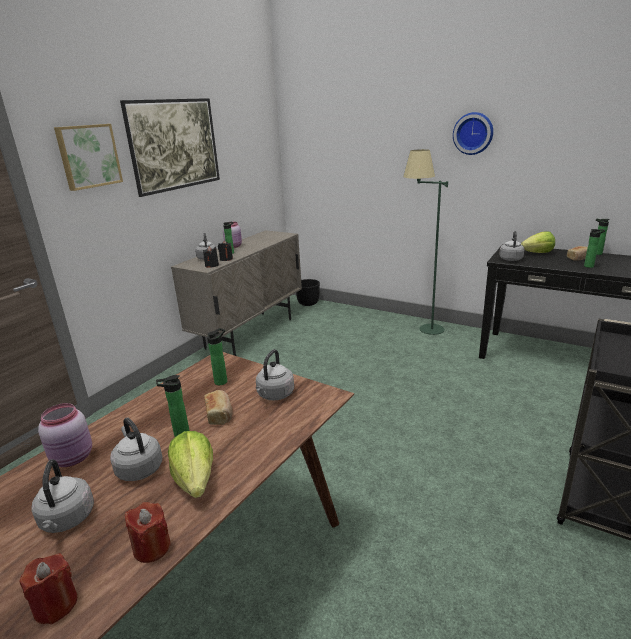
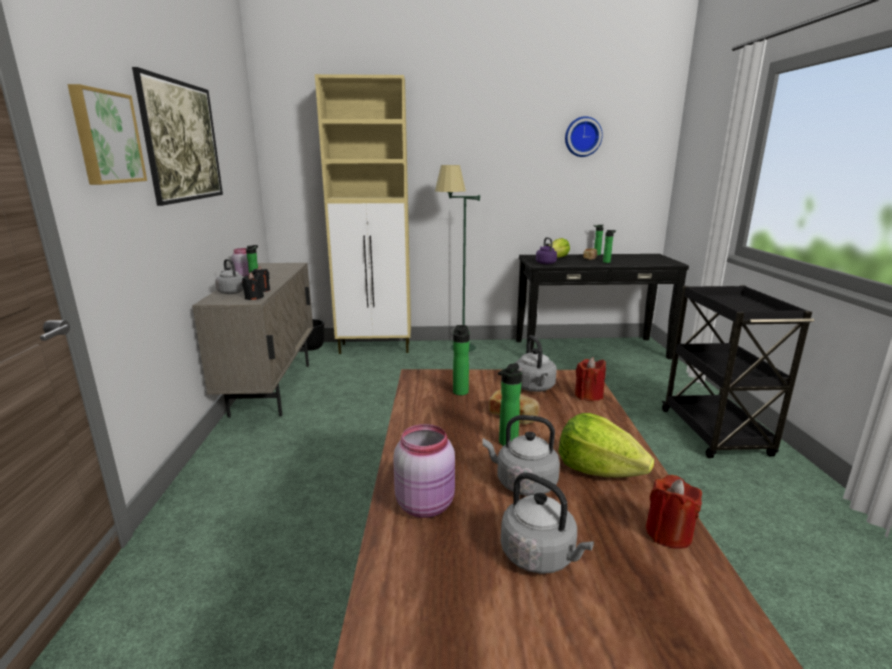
camera: 35 degrees left, 5 degrees down
red candle [19,553,77,625] -> red candle moved to [575,357,606,401]
wall clock [453,112,493,155] -> wall clock moved to [565,116,603,157]
grey kettle [499,231,525,261] -> purple kettle [536,237,557,264]
none -> beige cabinet [315,74,411,354]

